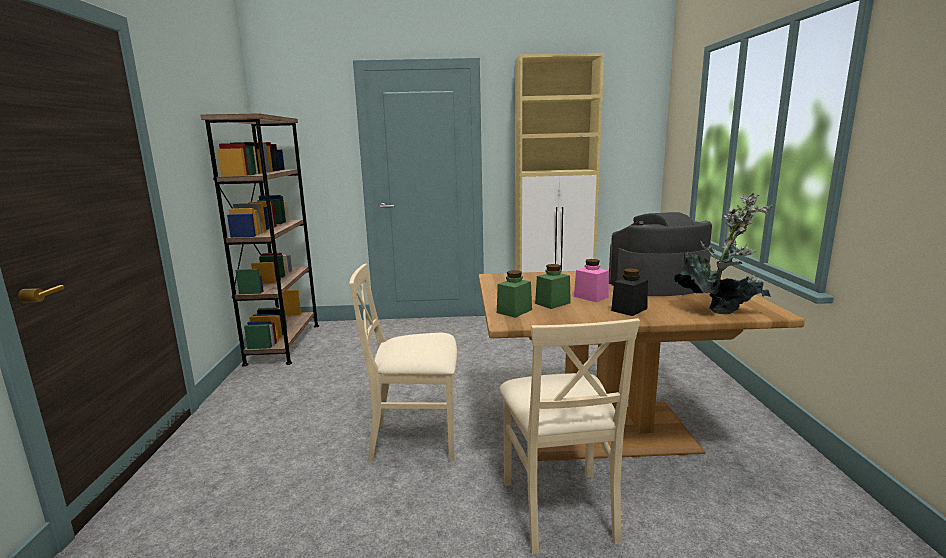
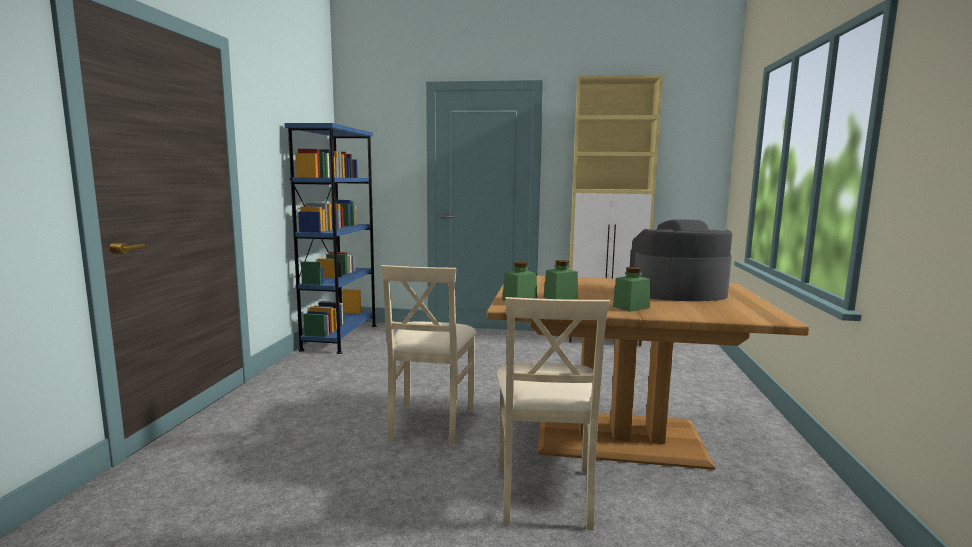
camera: 10 degrees right, 5 degrees down
brown bookcase [201,113,319,366] -> blue bookcase [285,123,376,354]
beige chair [349,263,457,462] -> beige chair turned 90 degrees counterclockwise [381,265,477,446]
pink jar [574,259,609,302] -> none
black jar [611,268,648,316] -> green jar [613,267,650,312]
potted plant [674,193,773,314] -> none

